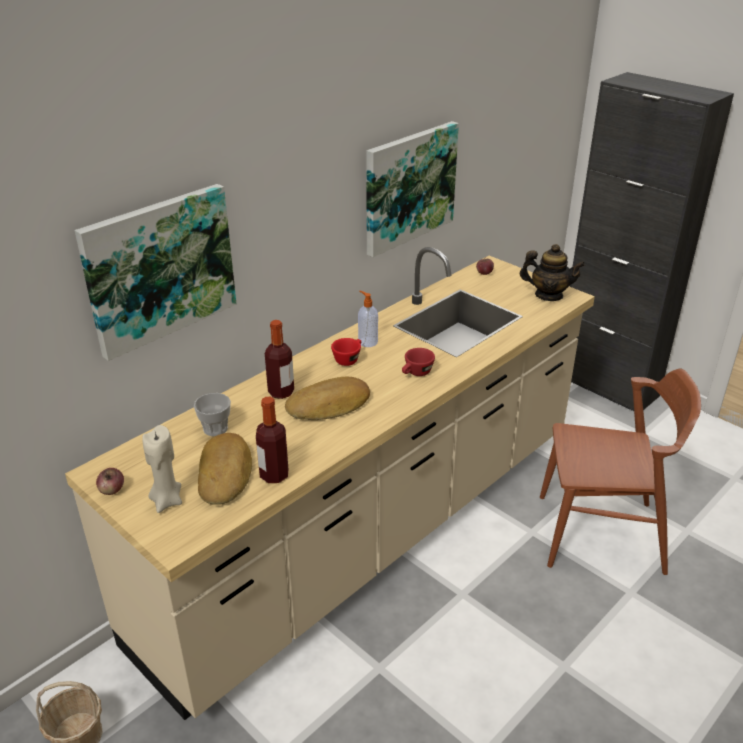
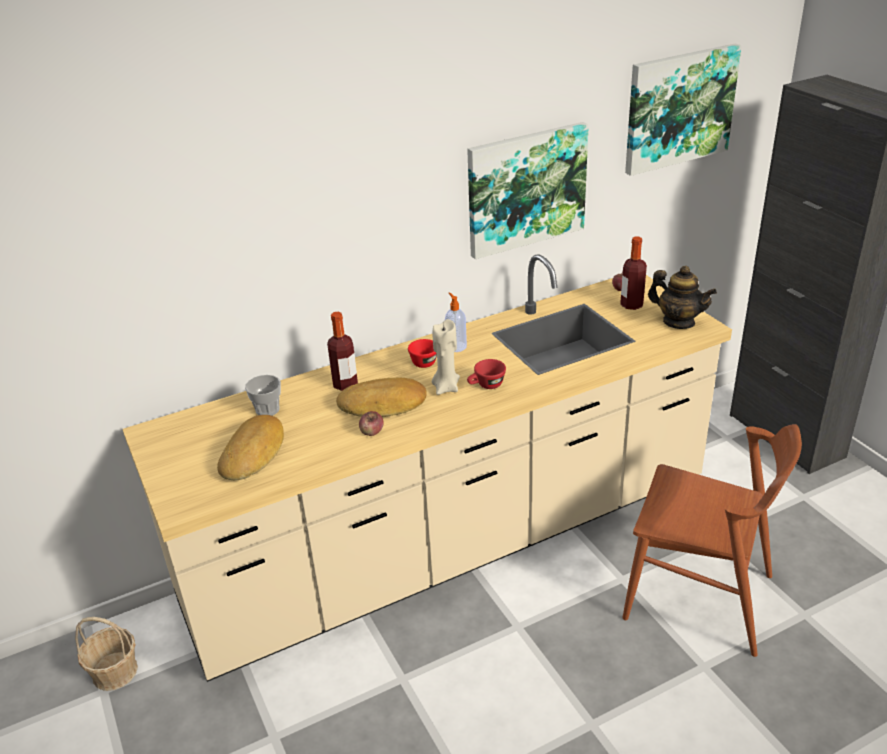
camera: 20 degrees right, 0 degrees up
picture [74,184,236,361] -> picture moved to [625,43,742,176]
apple [96,468,124,495] -> apple moved to [359,411,384,436]
beige candle [142,425,182,513] -> beige candle moved to [432,319,460,395]
bottle [256,397,288,483] -> bottle moved to [620,236,647,310]

